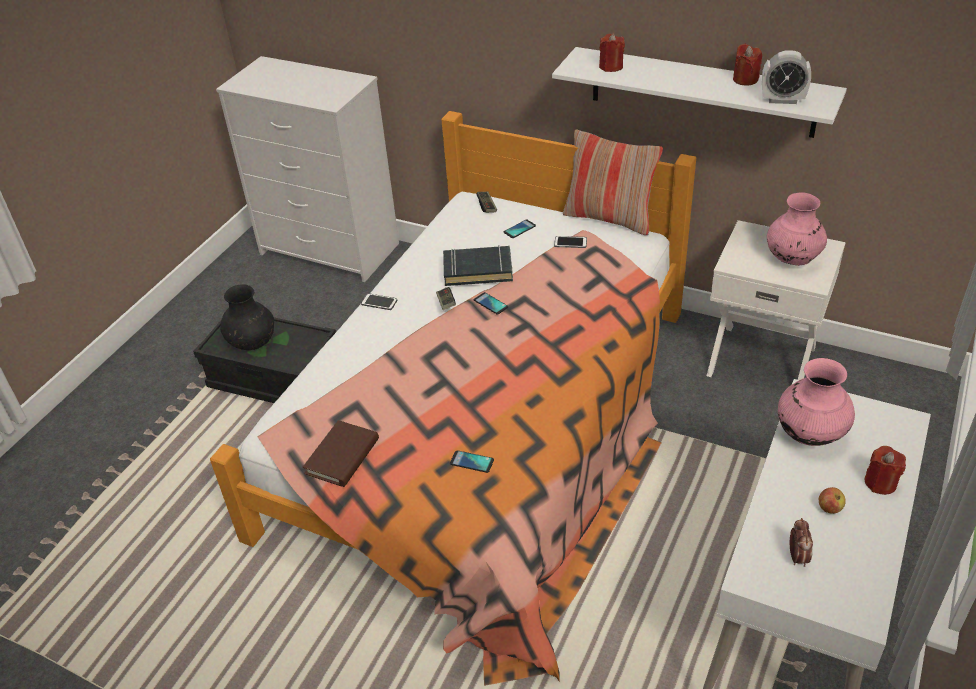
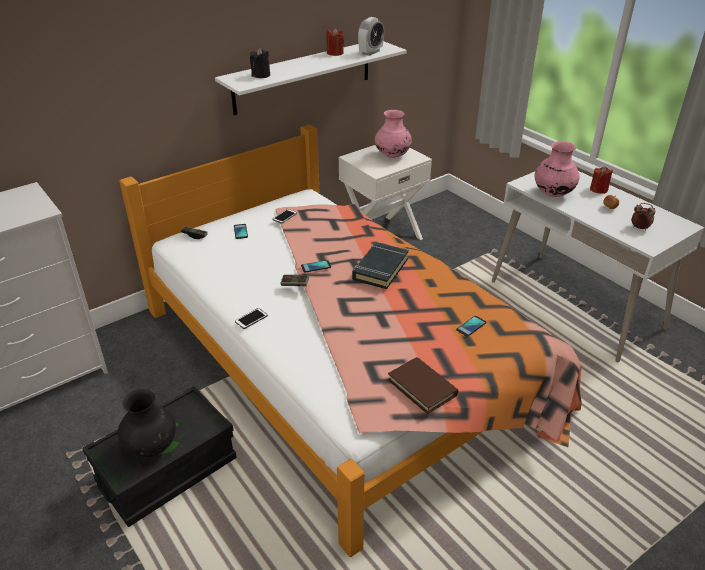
camera: 65 degrees left, 5 degrees down
black book [443,245,513,286] -> black book moved to [352,242,409,289]
pillow [563,130,663,235] -> none
red candle [599,33,625,72] -> black candle [250,48,270,78]

